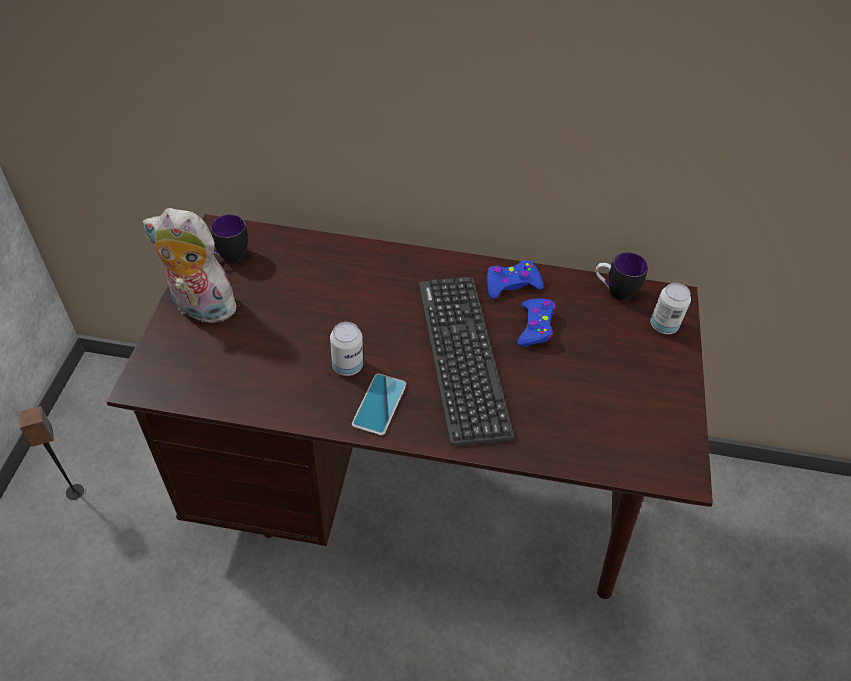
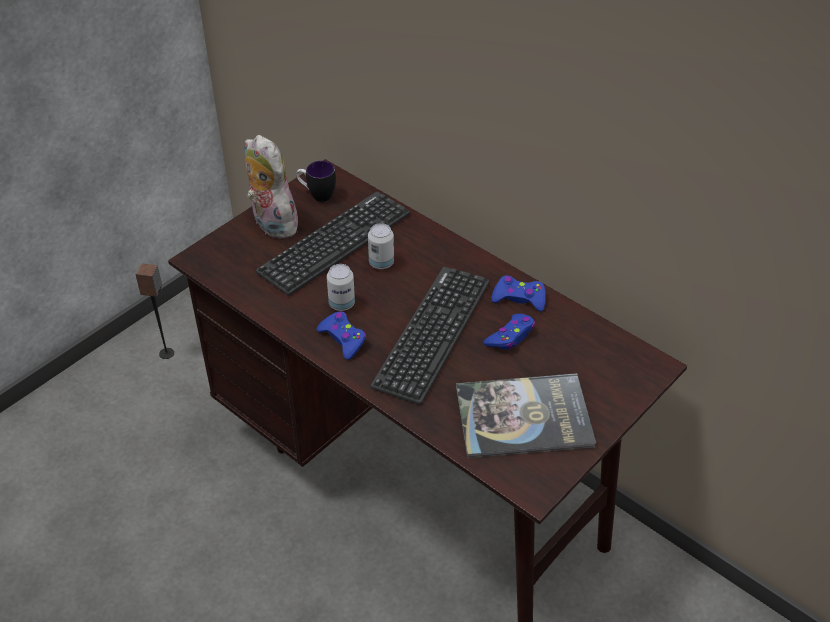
camera: 35 degrees right, 5 degrees down
phone [352,373,406,435] -> blue game controller [317,311,366,360]
mug [595,252,648,301] -> none
can [650,283,691,334] -> can moved to [368,223,394,269]
none -> keyboard [256,192,410,296]
none -> book [456,373,596,458]

